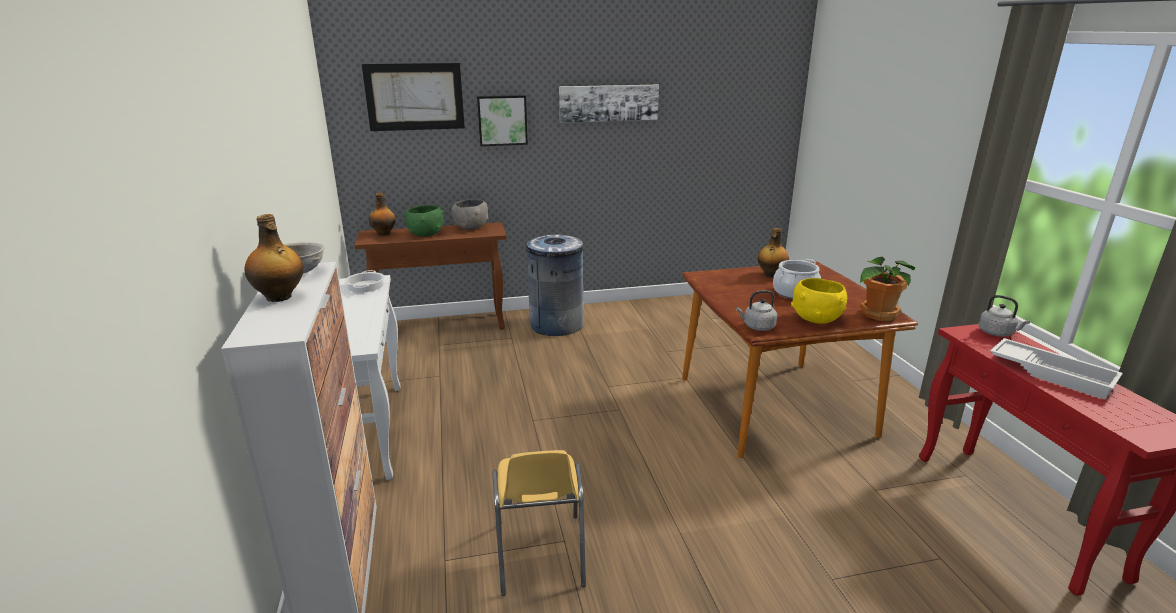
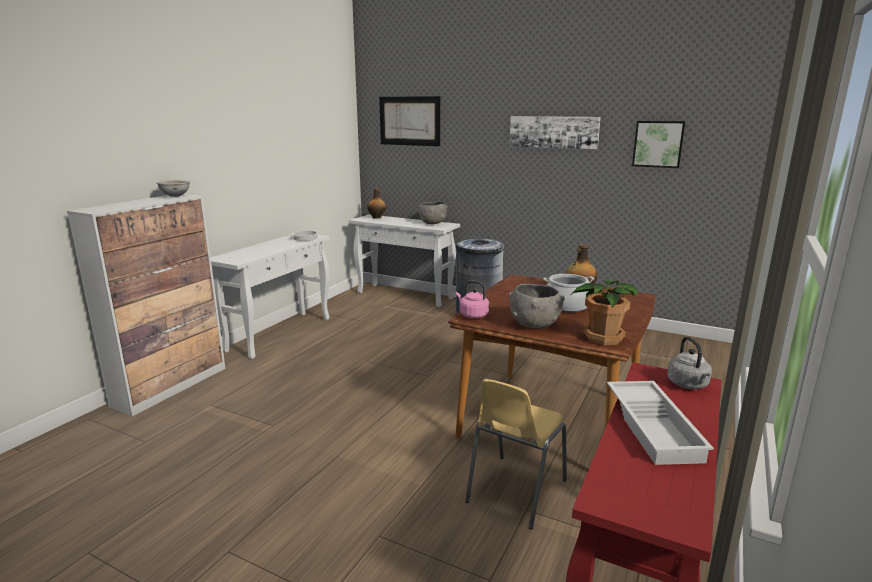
camera: 40 degrees right, 5 degrees down
bottle [244,214,304,302] -> none
brown console table [354,222,507,330] -> white console table [349,214,460,308]
green bowl [404,205,444,237] -> none
picture [477,95,528,146] -> picture moved to [632,121,686,168]
yellow chair [493,450,586,596] -> yellow chair moved to [465,379,567,530]
grey kettle [736,290,777,331] -> pink kettle [456,280,489,318]
yellow bowl [791,278,847,324] -> grey bowl [509,284,565,329]

